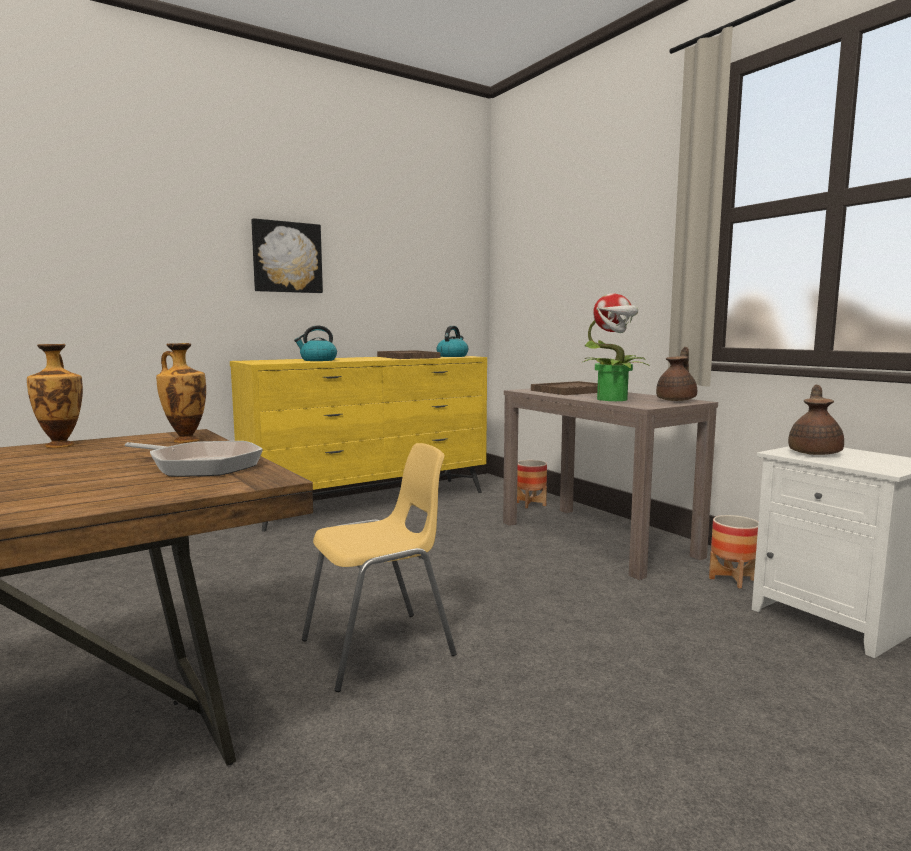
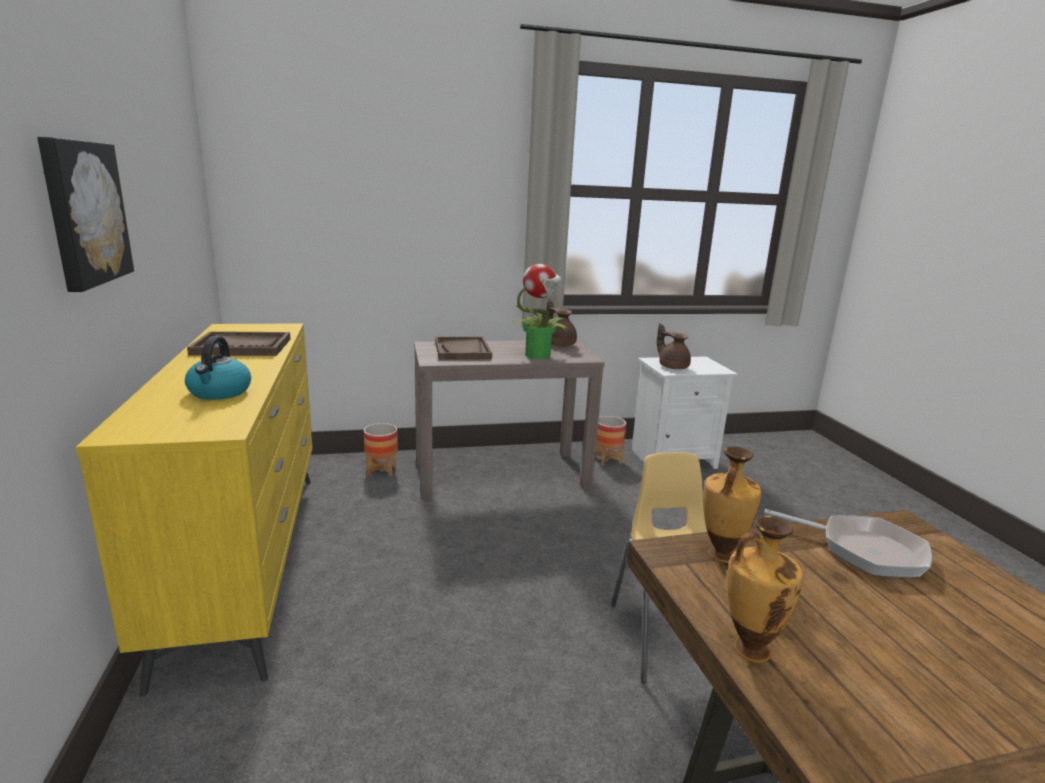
camera: 70 degrees left, 10 degrees up
frying pan [125,441,263,477] -> frying pan turned 75 degrees clockwise [764,509,932,578]
kettle [437,326,468,357] -> none

